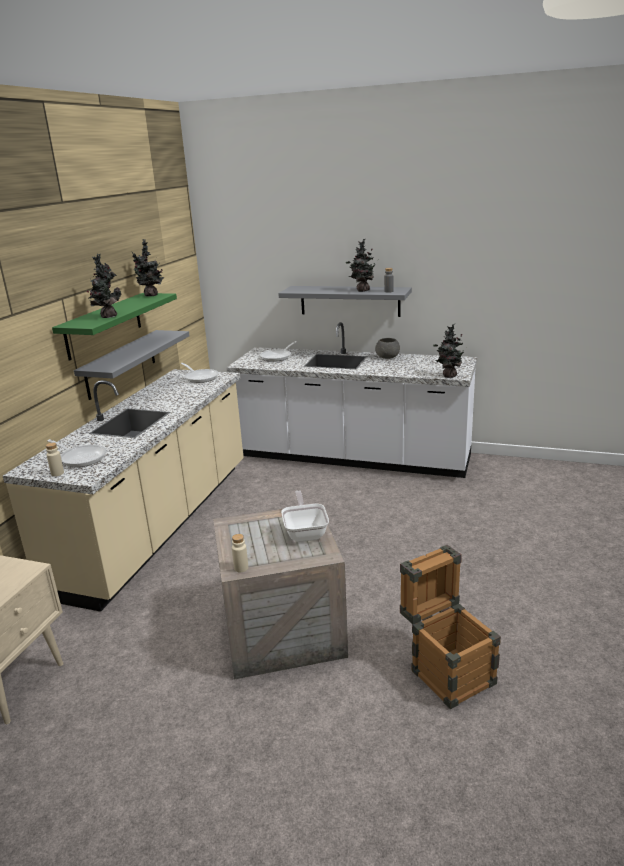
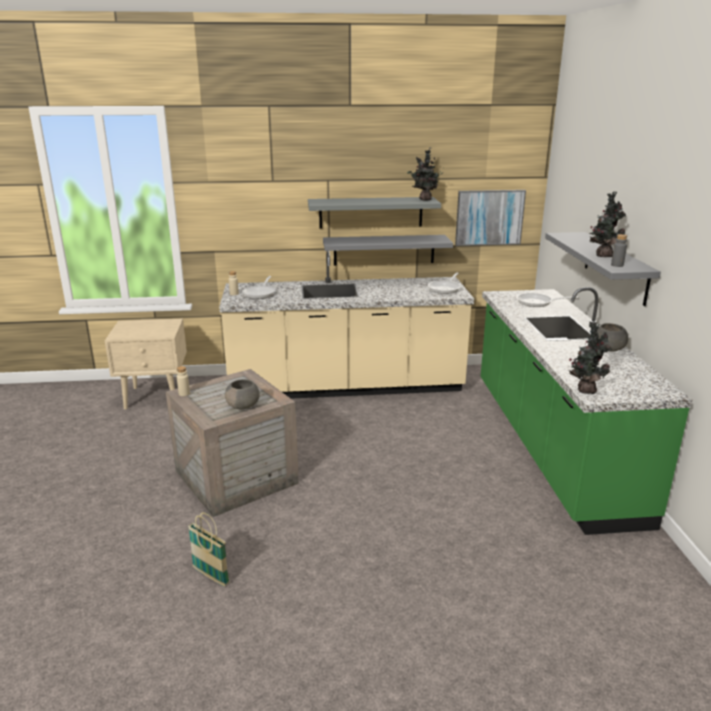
camera: 65 degrees right, 0 degrees up
green shelf [52,293,177,360] -> grey shelf [308,197,441,229]
potted plant [87,254,121,318] -> none
white counter [226,322,477,478] -> green counter [481,287,693,535]
frying pan [281,490,329,542] -> grey bowl [225,379,260,410]
crate [400,545,501,709] -> basket [188,512,230,586]
none -> picture [455,190,526,246]

